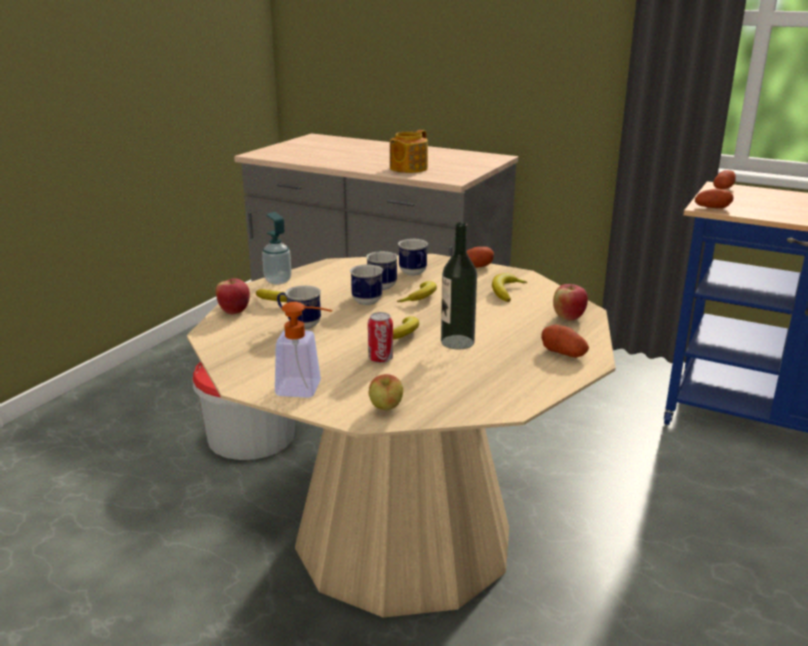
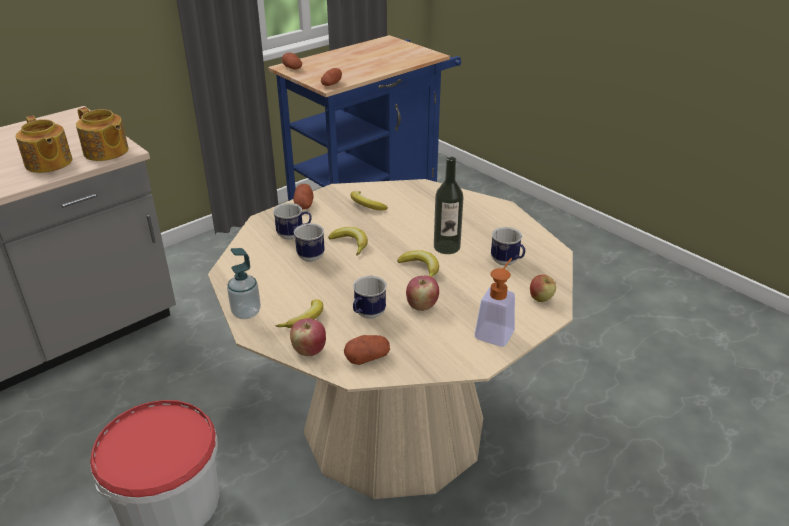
camera: 70 degrees left, 10 degrees up
mug [350,265,383,305] -> mug moved to [491,227,525,266]
can [368,312,393,363] -> none
potato [541,325,589,358] -> potato moved to [344,335,390,365]
apple [553,284,588,321] -> apple moved to [406,276,439,311]
none -> teapot [76,107,129,161]

